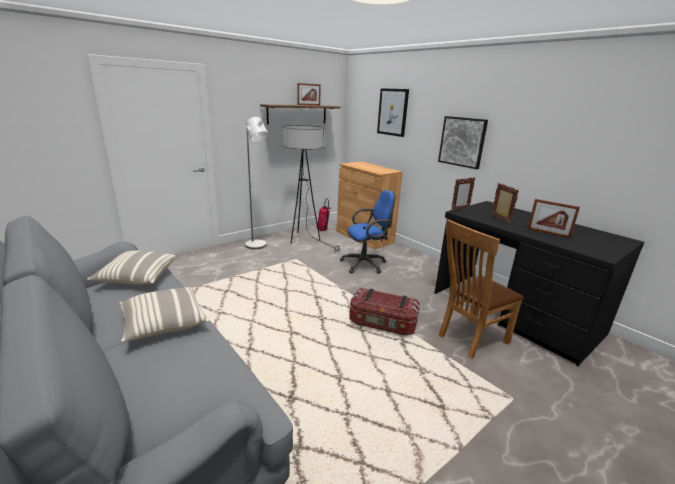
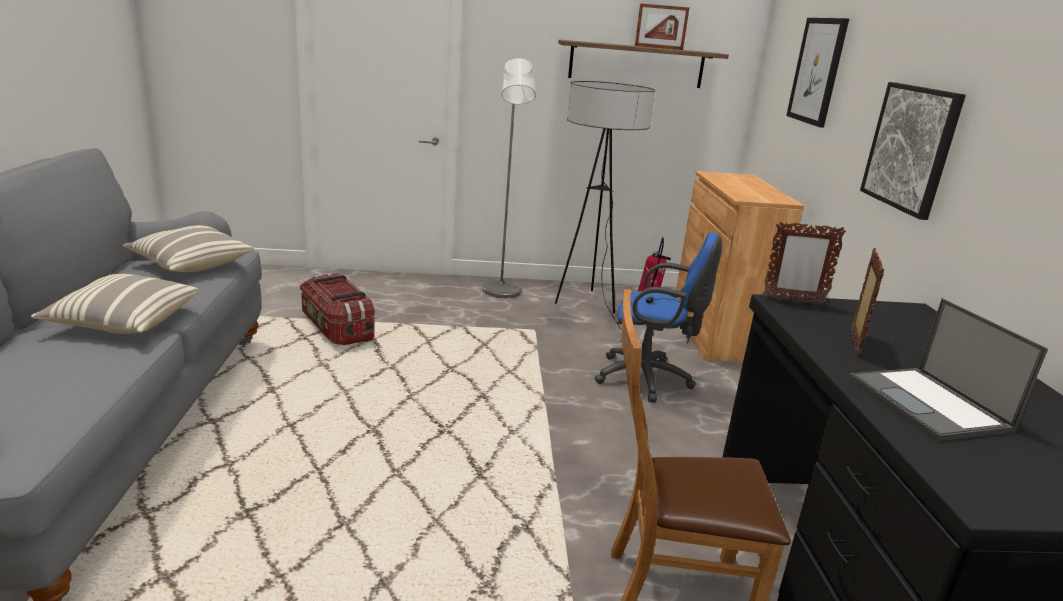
camera: 35 degrees right, 0 degrees up
storage box [349,288,420,335] -> storage box moved to [300,273,375,345]
picture frame [527,199,580,238] -> laptop [849,298,1048,441]

